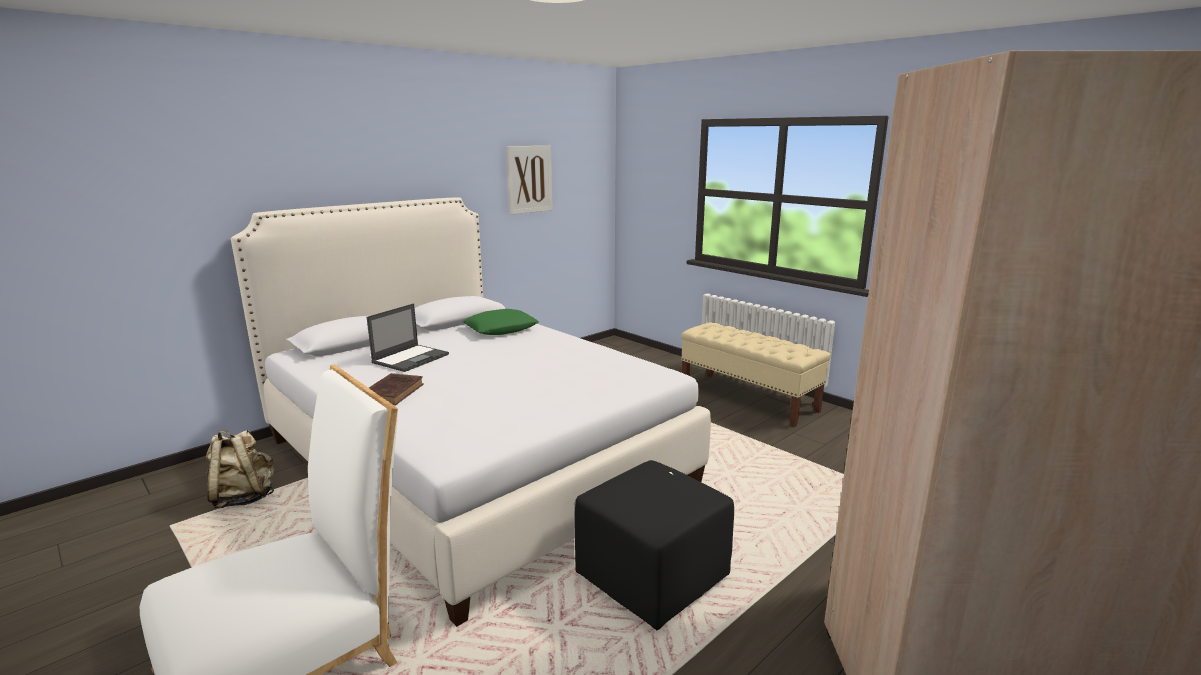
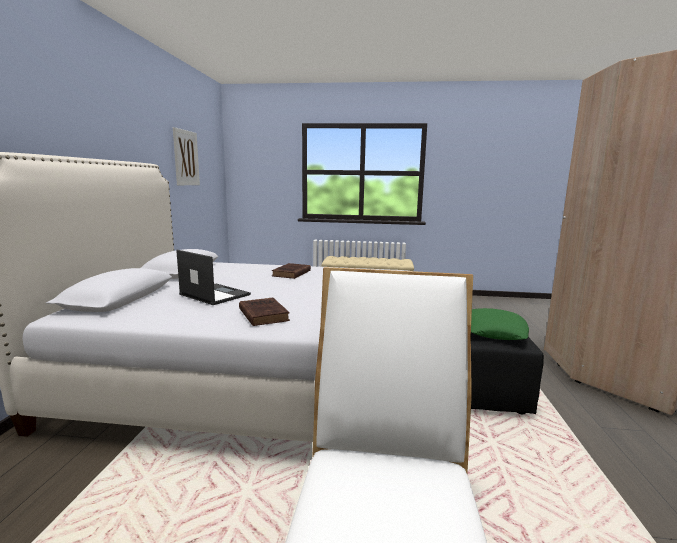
camera: 40 degrees left, 5 degrees down
beige backpack [206,430,274,508] -> none
laptop [367,303,449,372] -> laptop turned 45 degrees counterclockwise [176,250,251,305]
green pillow [462,309,539,335] -> green pillow moved to [471,308,529,340]
none -> brown book [272,263,311,279]

